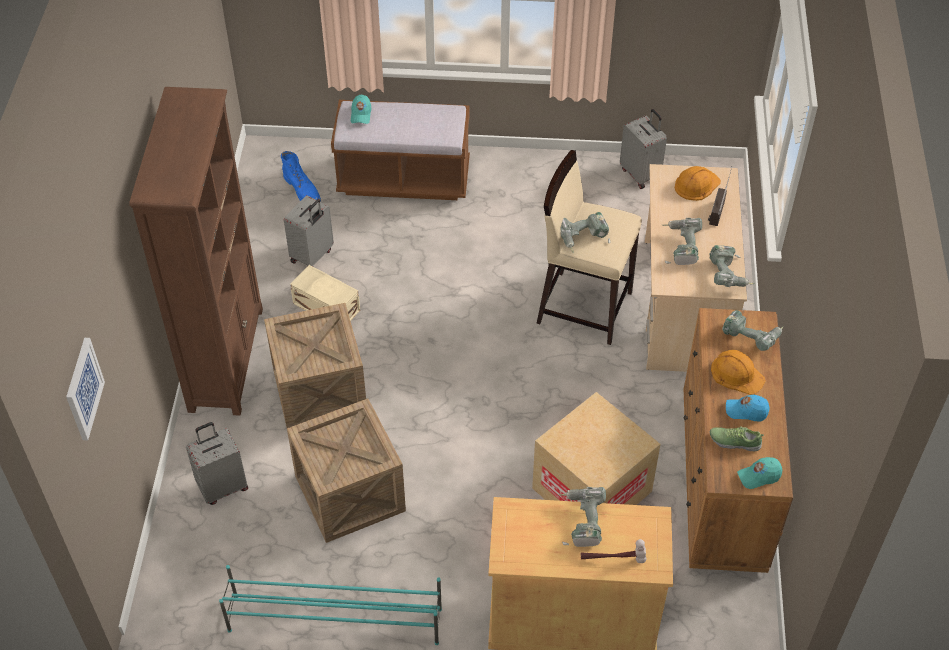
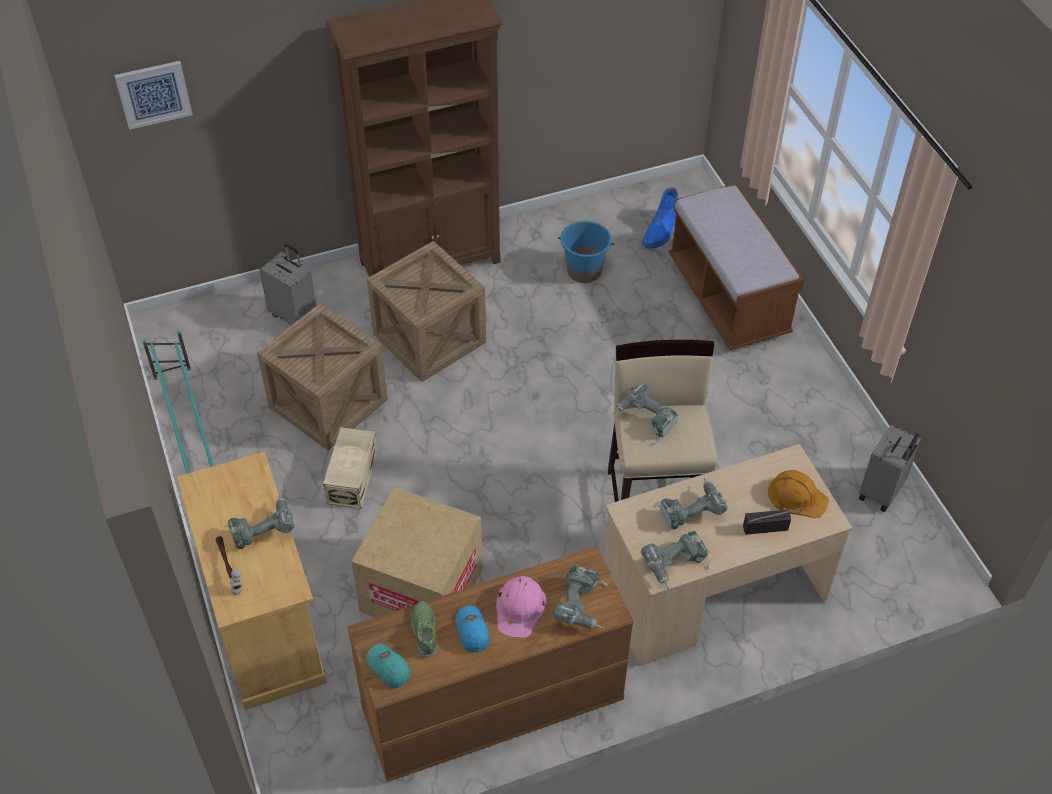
camera: 65 degrees right, 0 degrees up
grey suitcase [284,195,334,266] -> blue bucket [558,221,614,283]
beige storage box [290,265,360,321] -> beige storage box moved to [323,427,377,509]
turquoise cap [351,95,371,124] -> none
orange hard hat [711,350,766,395] -> pink hard hat [496,576,547,638]

